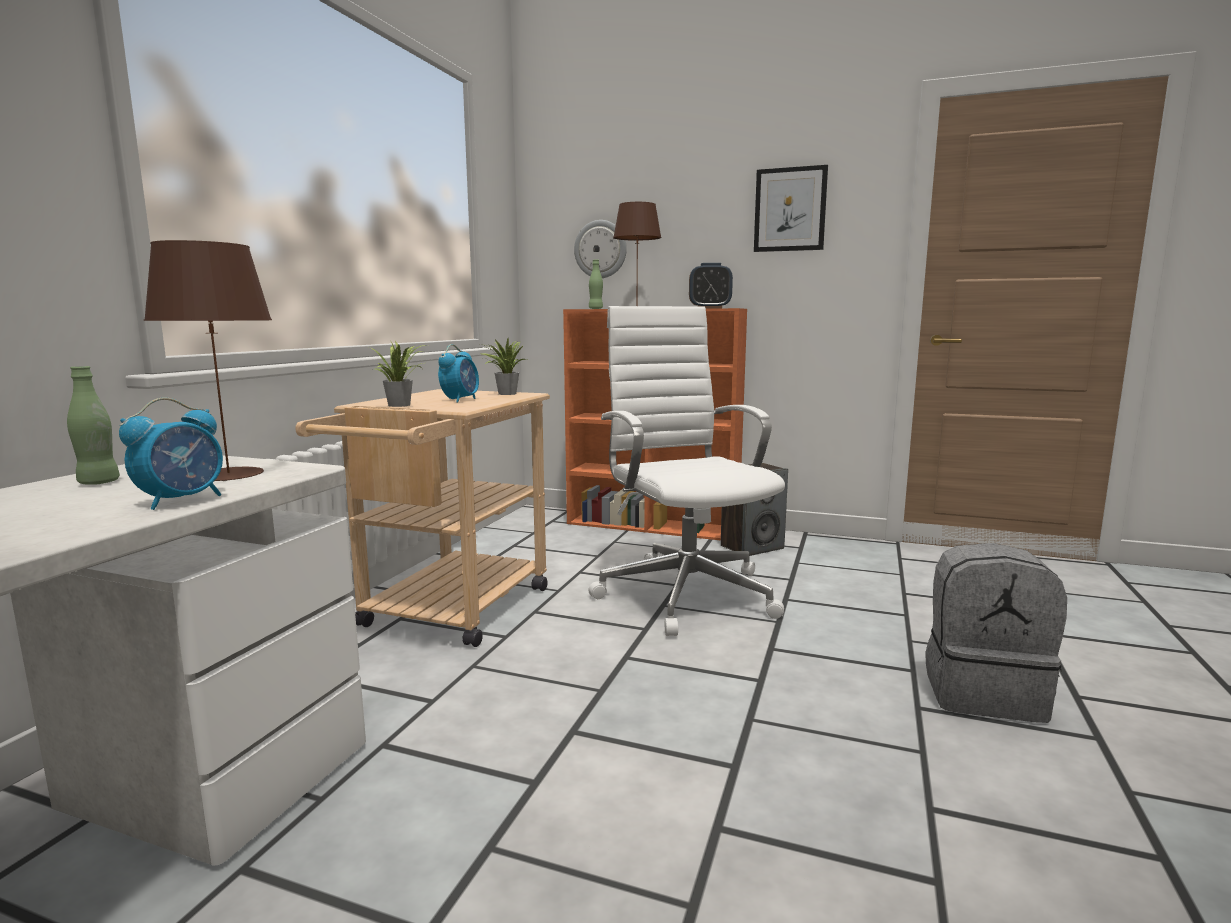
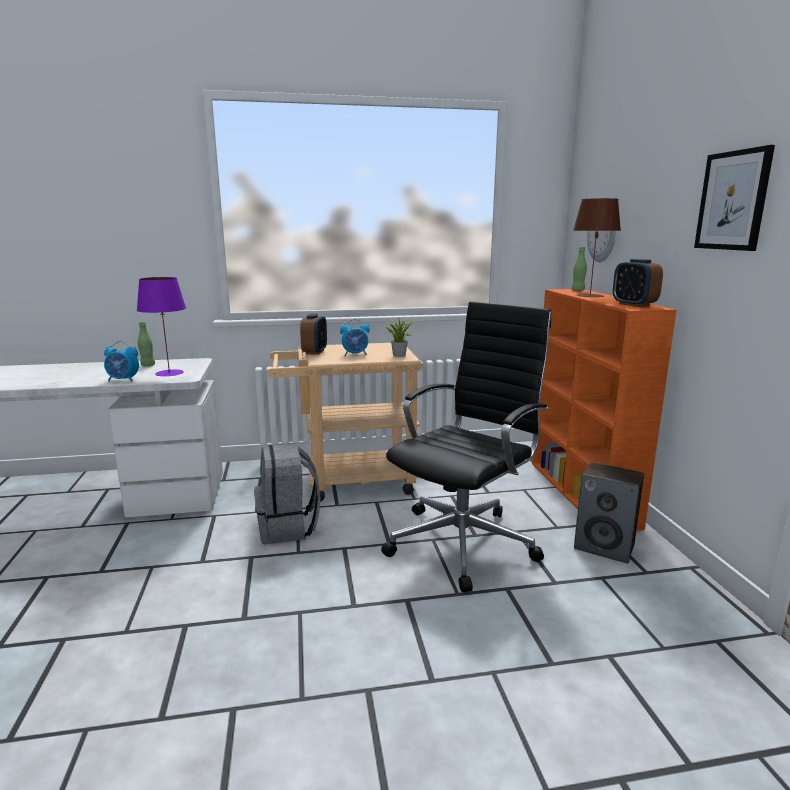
camera: 60 degrees right, 5 degrees up
brown table lamp [144,240,272,481] -> purple table lamp [137,277,186,376]
potted plant [369,339,426,407] -> alarm clock [300,313,327,355]
white office chair [588,306,785,636] -> black office chair [381,301,551,592]
grey backpack [926,543,1067,723] -> grey backpack moved to [254,443,321,544]

